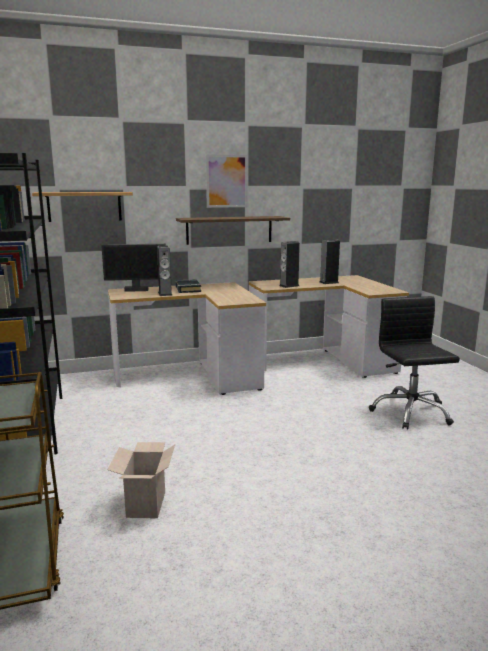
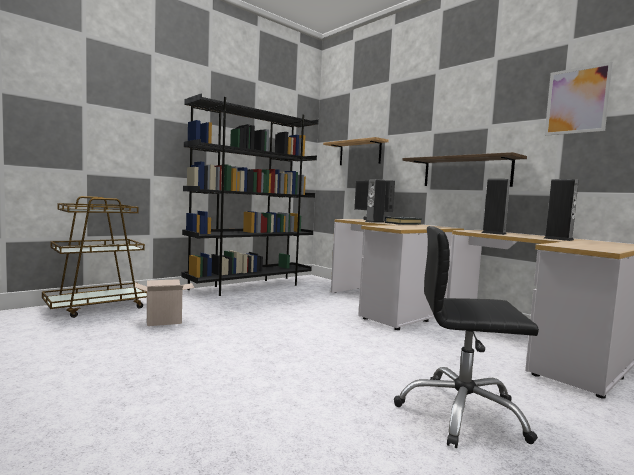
camera: 65 degrees right, 10 degrees down
picture [206,154,248,208] -> picture moved to [545,62,613,136]
black office chair [369,296,460,430] -> black office chair turned 135 degrees counterclockwise [394,226,539,448]

